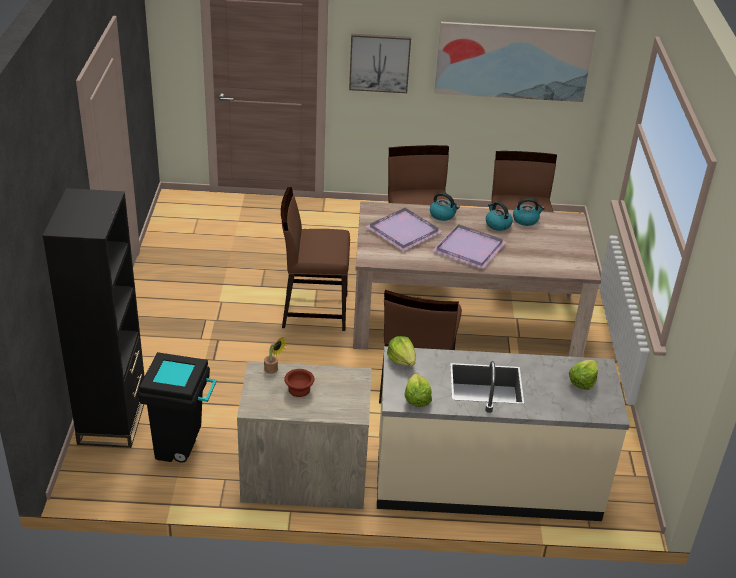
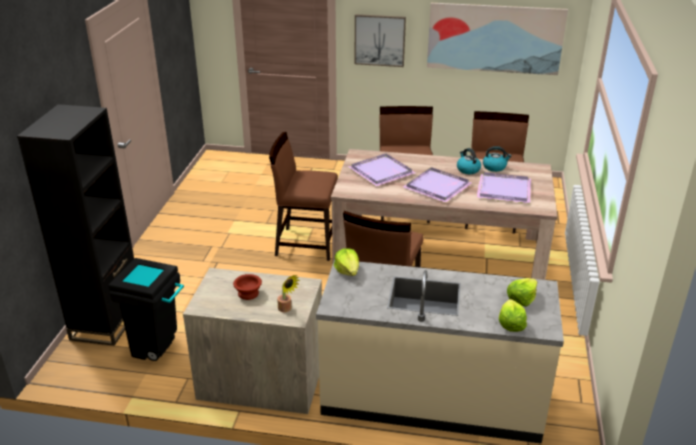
camera: 10 degrees right, 5 degrees down
potted plant [264,337,288,374] -> potted plant moved to [277,275,300,312]
lettuce [405,373,432,407] -> lettuce moved to [499,299,527,332]
kettle [430,192,460,221] -> none
none -> purple tray [476,172,531,203]

